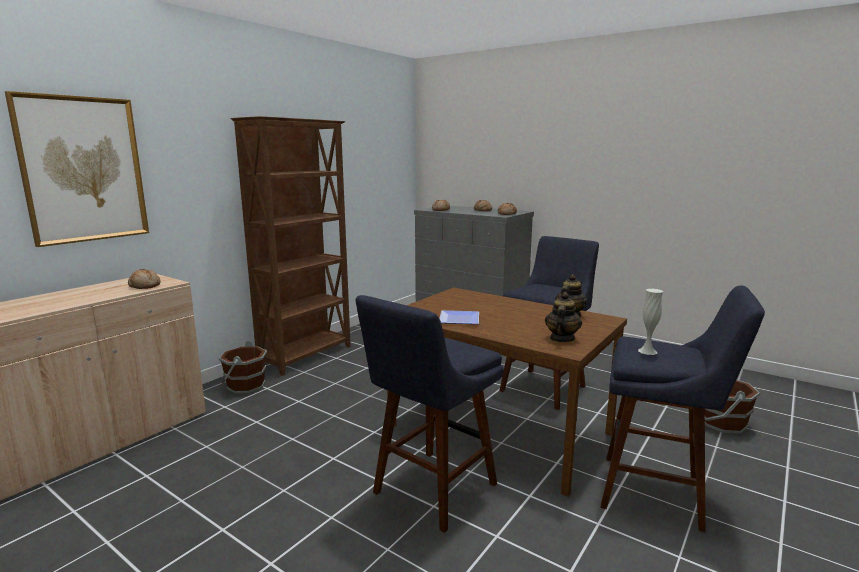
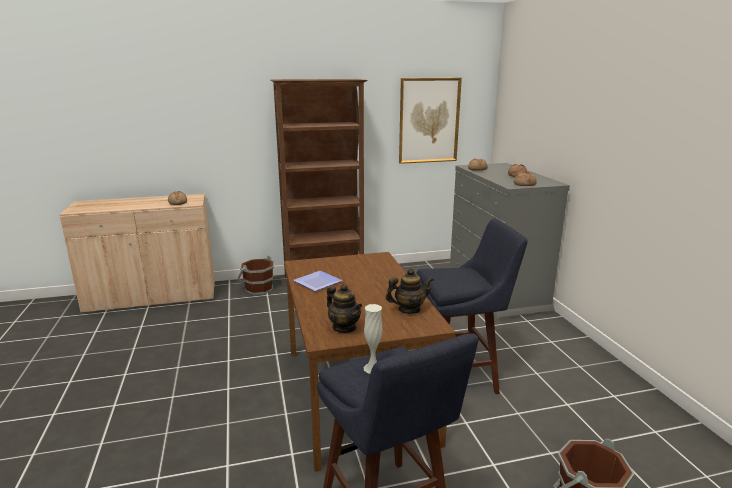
camera: 40 degrees right, 5 degrees up
picture [5,91,149,247] -> picture moved to [399,78,462,164]
blue stool [356,295,504,533] -> none
teapot [545,292,582,342] -> teapot turned 75 degrees clockwise [327,284,362,333]

